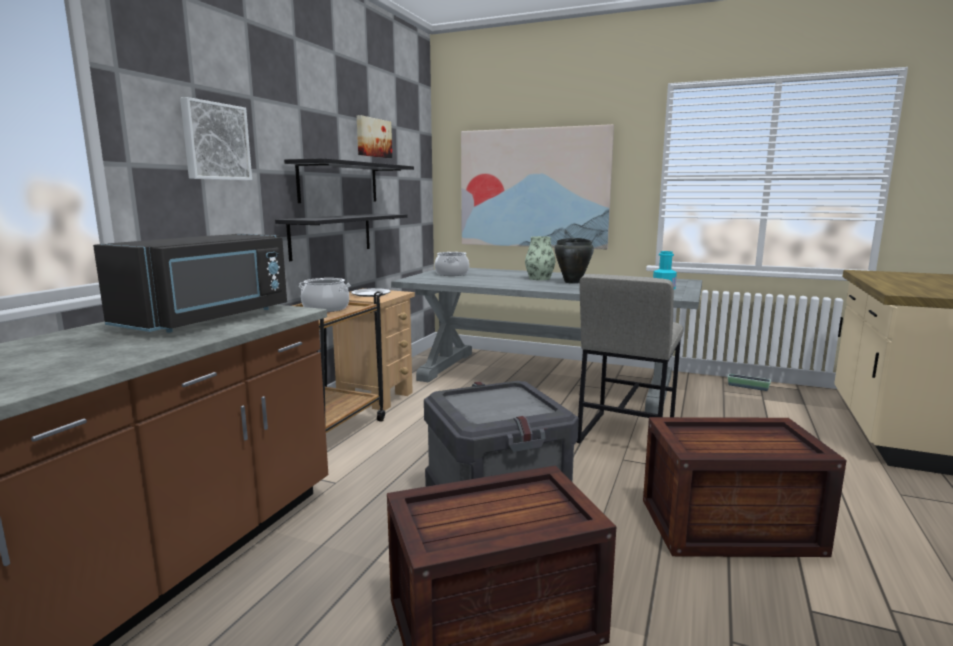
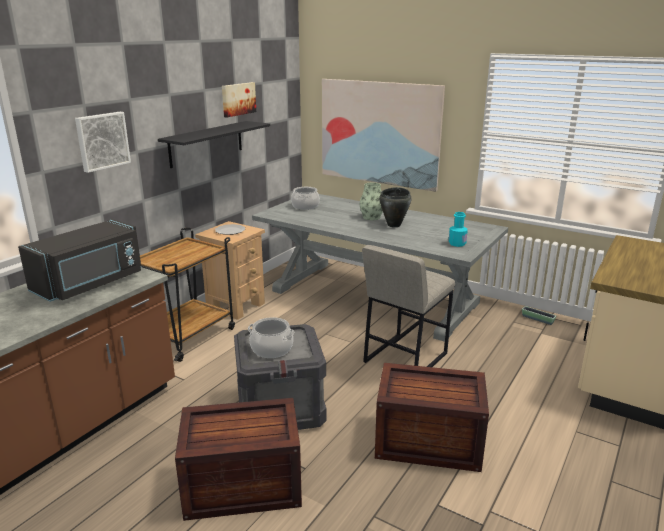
camera: 10 degrees right, 10 degrees up
black shelf [275,214,408,261] -> none
cooking pot [299,278,351,312] -> cooking pot moved to [248,317,295,358]

